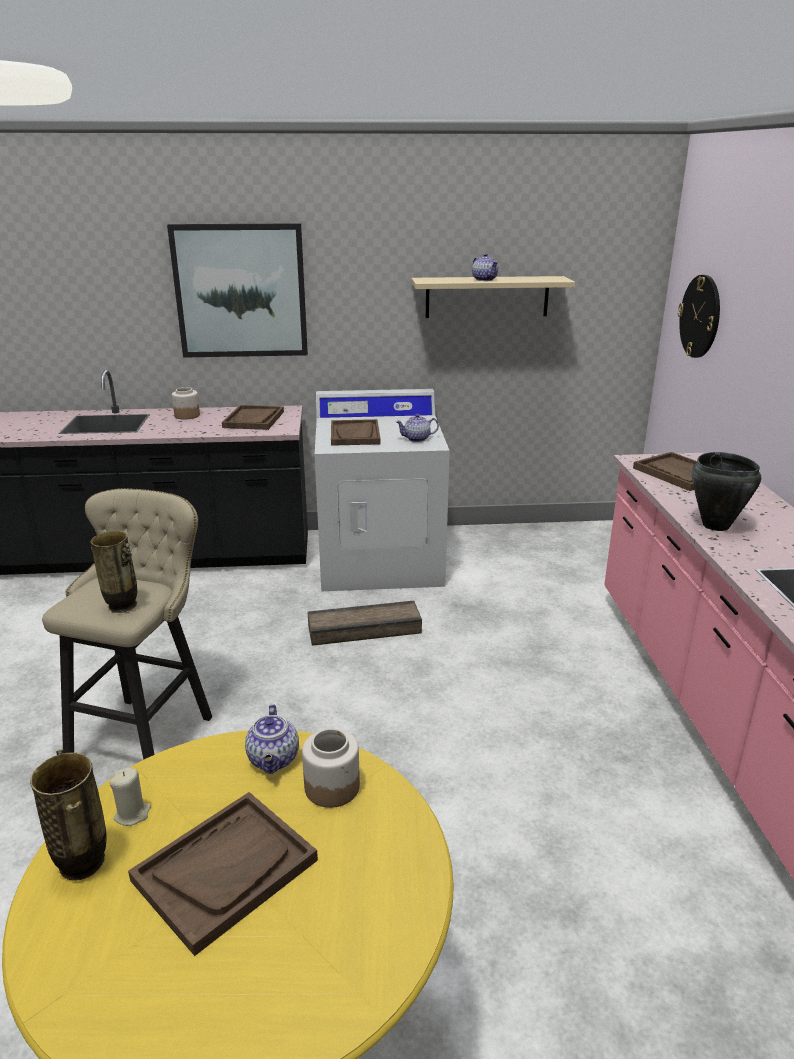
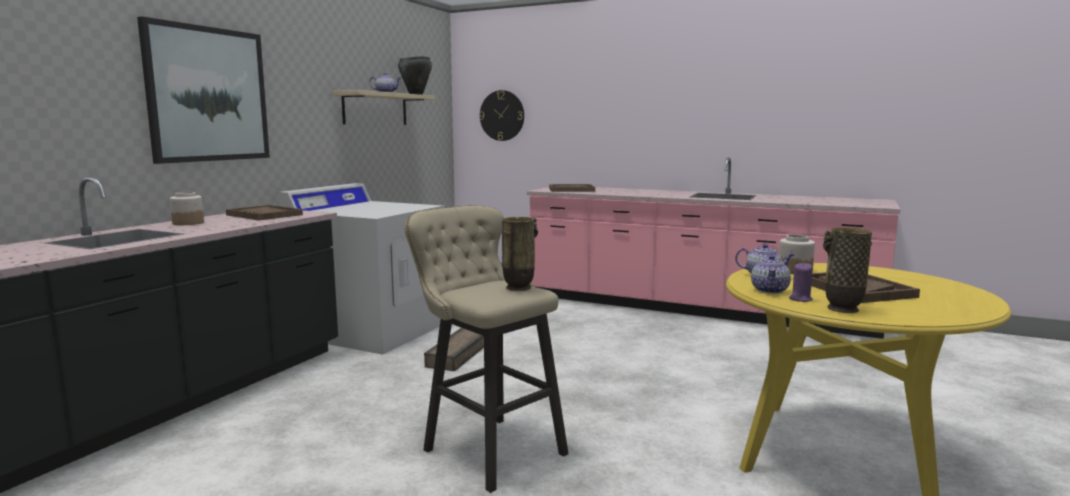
camera: 60 degrees left, 15 degrees down
beige candle [110,768,151,826] -> purple candle [789,262,813,302]
brown tray [331,419,380,446] -> none
teapot [396,414,439,442] -> teapot moved to [751,255,791,294]
black cooking pot [692,452,761,531] -> black cooking pot moved to [398,57,432,95]

